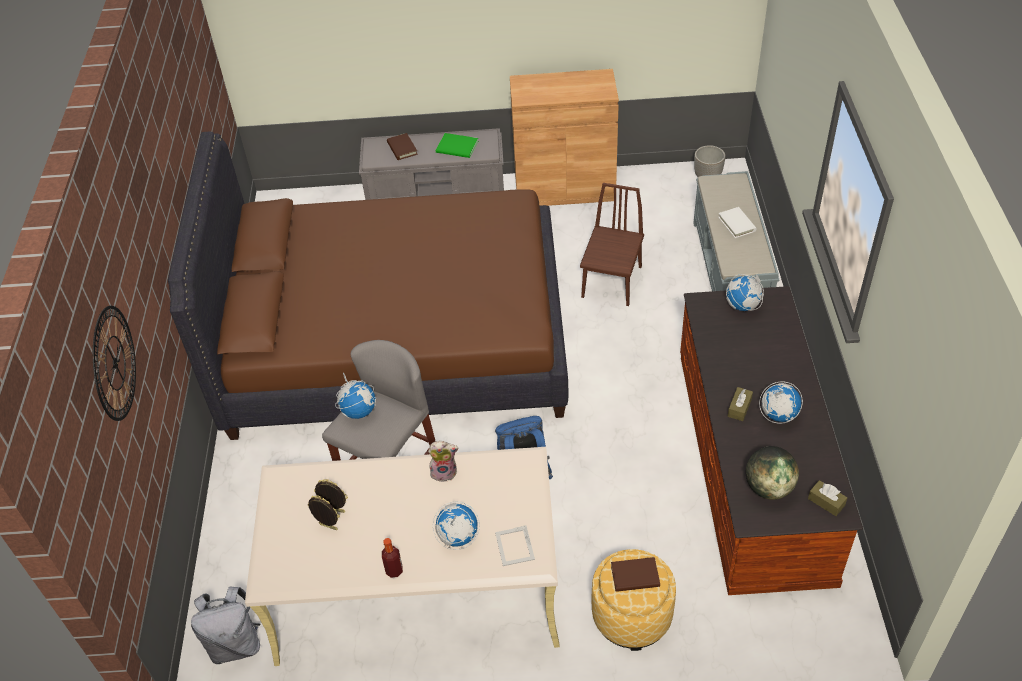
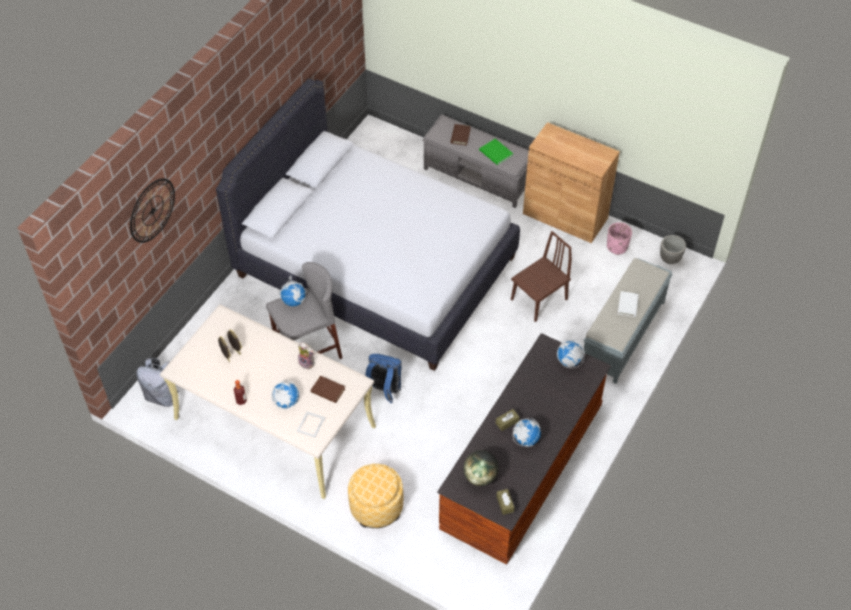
camera: 30 degrees right, 5 degrees up
brown bed [168,132,568,440] -> white bed [216,79,520,371]
brown book [611,557,660,592] -> brown book moved to [311,376,345,403]
none -> pink planter [607,222,632,255]

